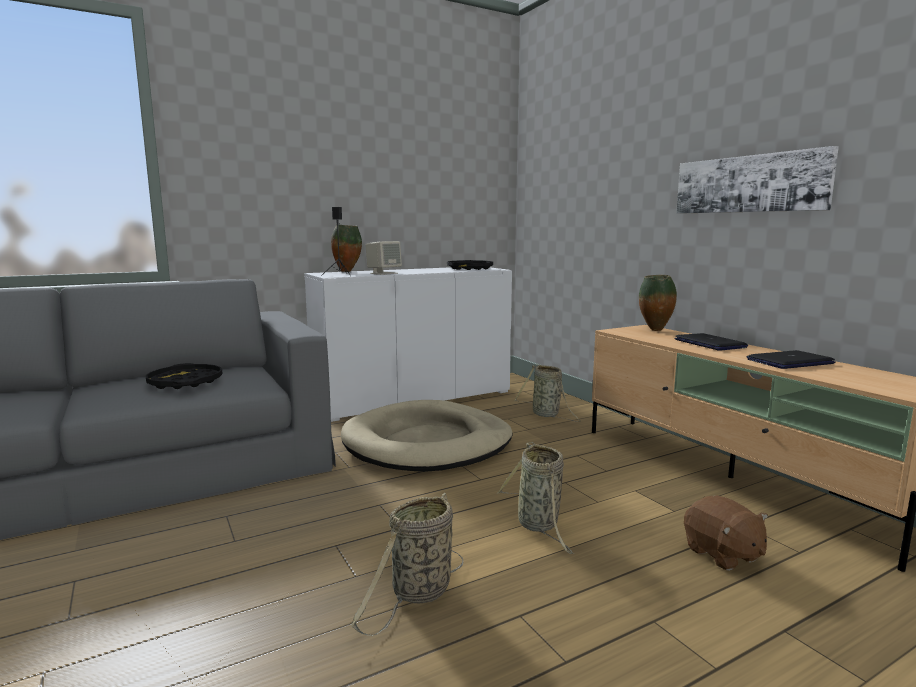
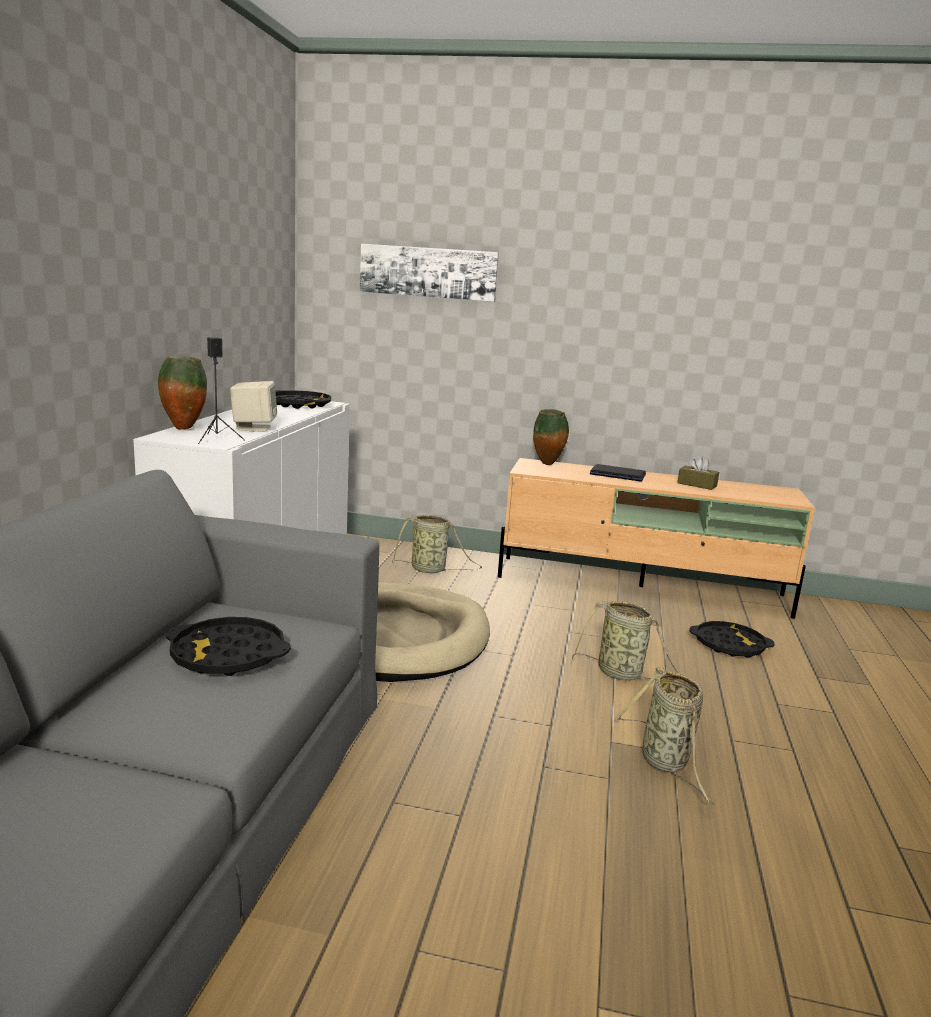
camera: 50 degrees left, 5 degrees up
picture [676,146,839,214] -> picture moved to [360,244,499,302]
brown plush toy [684,495,768,571] -> black tray [689,621,775,658]
laptop [747,350,836,369] -> brown tissue box [677,456,719,490]

